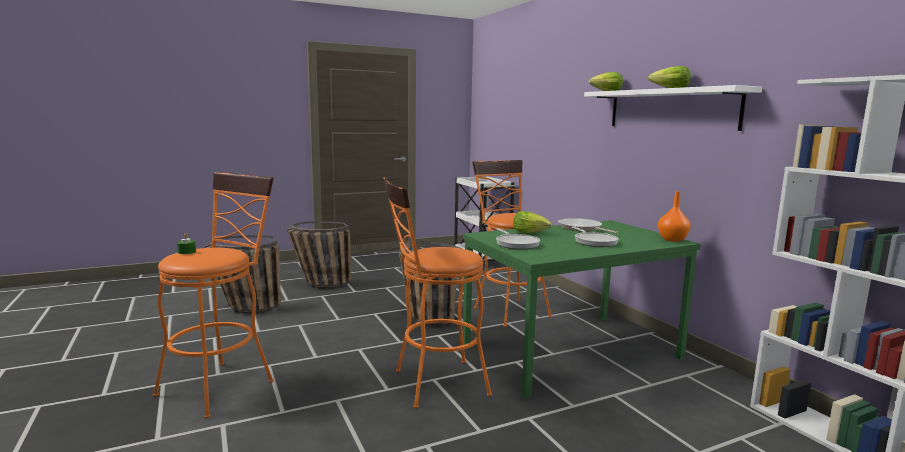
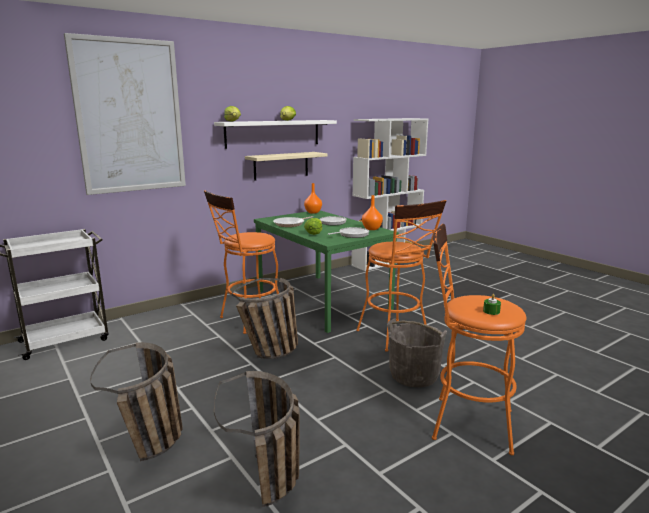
camera: 100 degrees left, 5 degrees up
none -> picture [64,33,186,195]
none -> beige shelf [245,152,328,181]
none -> orange vase [362,195,383,230]
none -> grey bucket [387,319,447,388]

